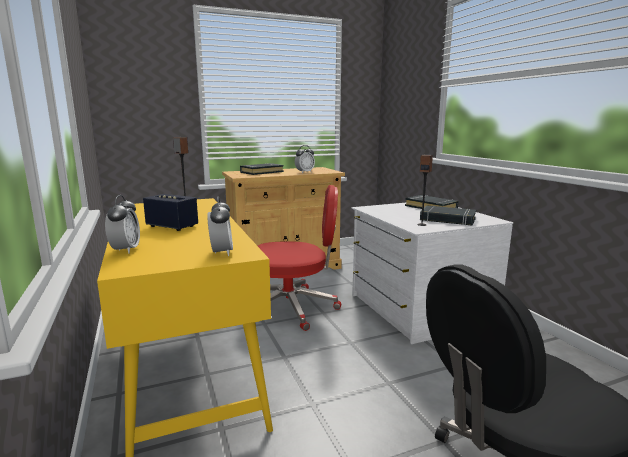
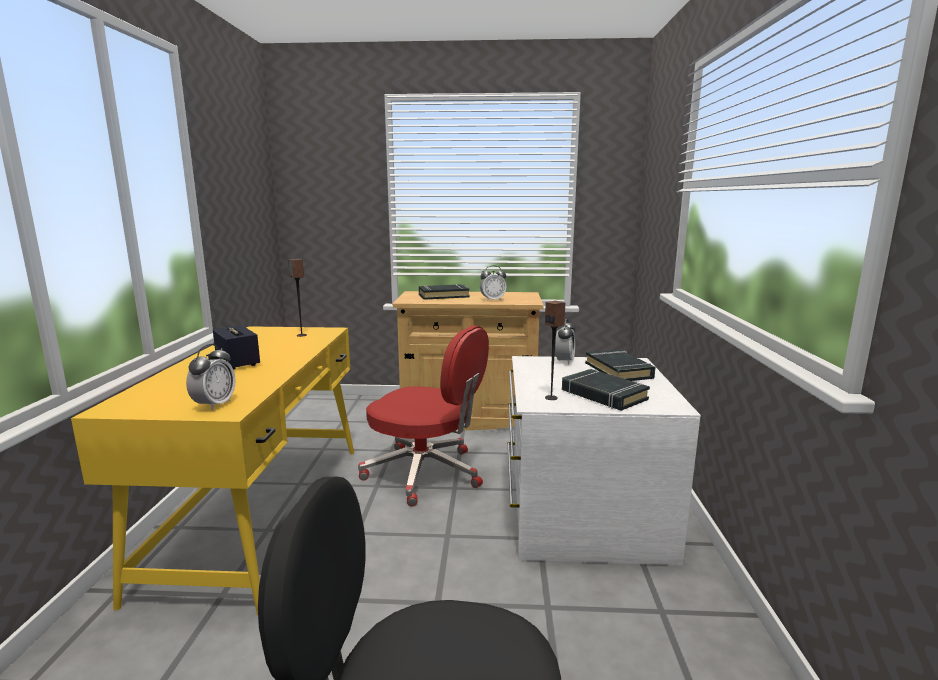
camera: 25 degrees right, 0 degrees up
alarm clock [105,195,140,254] -> alarm clock moved to [555,319,575,365]

